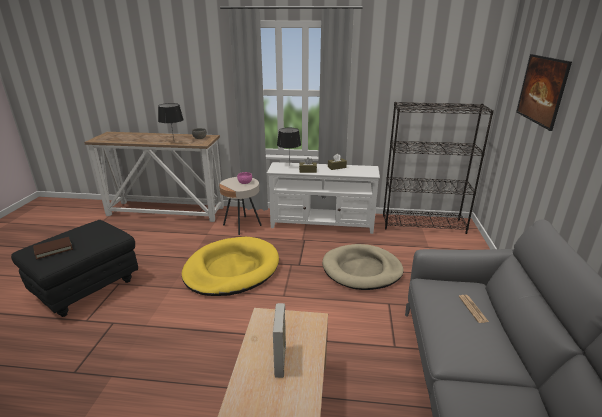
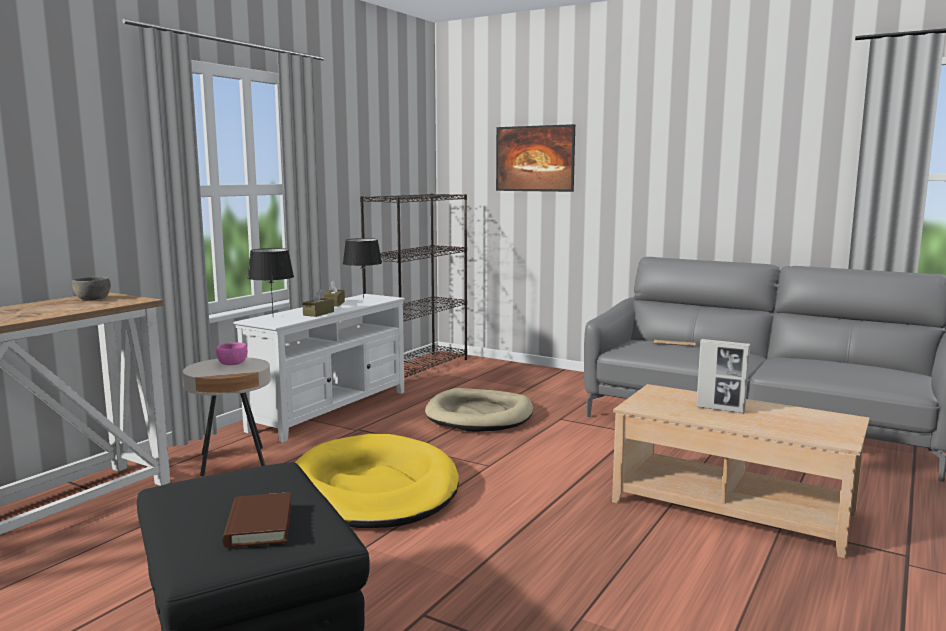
camera: 65 degrees left, 15 degrees down
black table lamp [158,103,184,139] -> black table lamp moved to [343,238,382,298]

